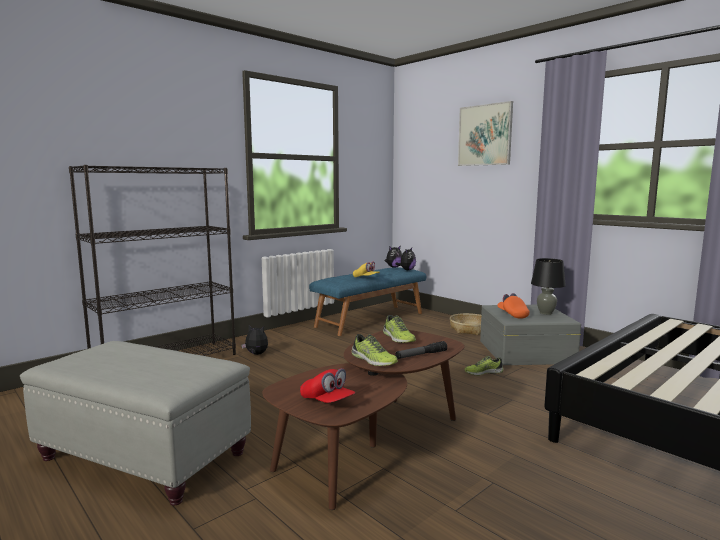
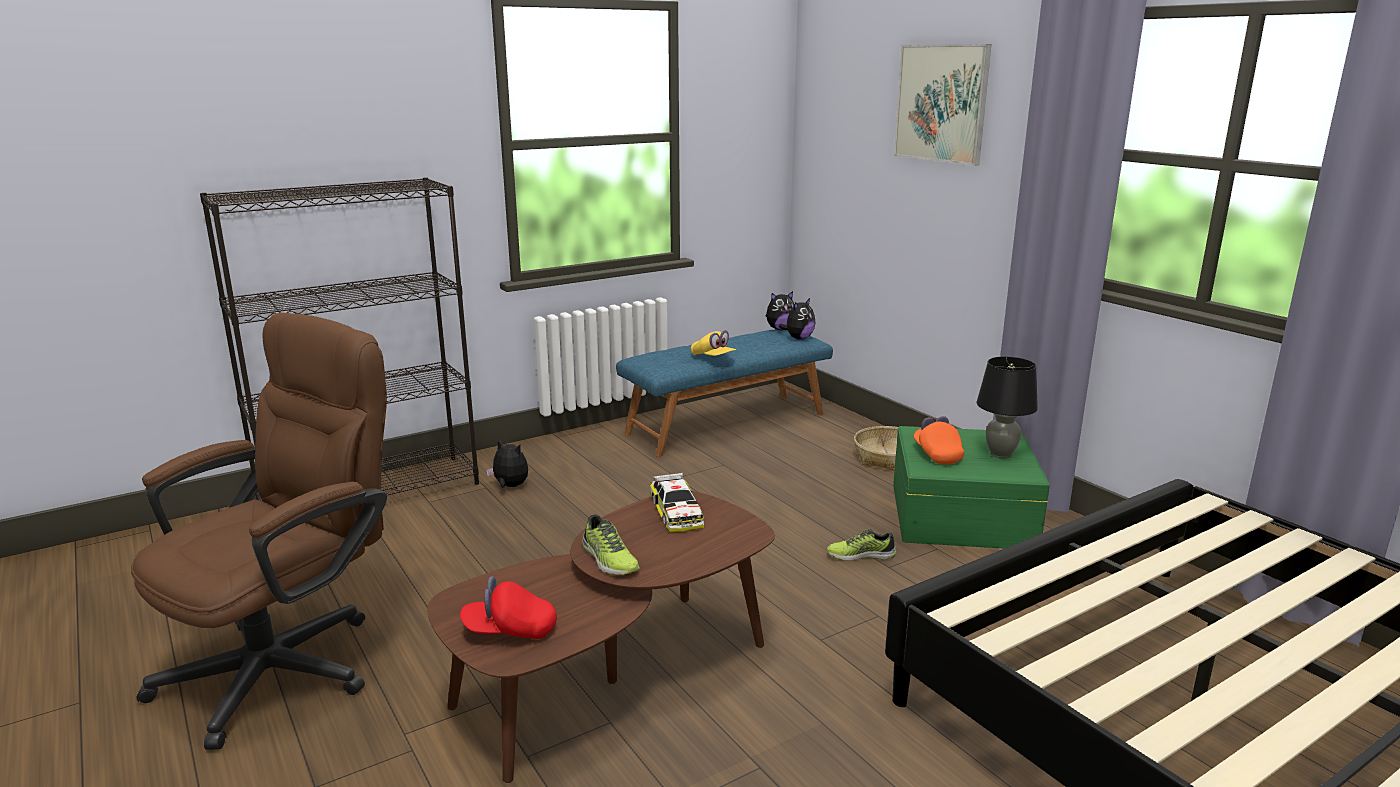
camera: 10 degrees right, 10 degrees up
grey ottoman [20,341,251,505] -> brown office chair [131,313,387,750]
red cap [300,368,355,403] -> red cap turned 120 degrees clockwise [460,576,557,639]
shoe [383,315,416,343] -> toy car [650,473,704,532]
flashlight [395,341,447,359] -> none
grey storage box [480,305,581,365] -> green storage box [893,426,1050,549]

